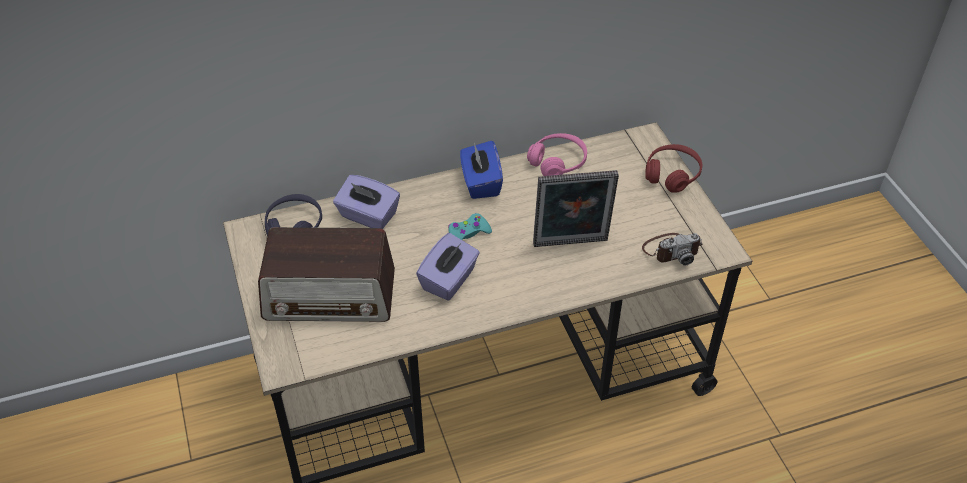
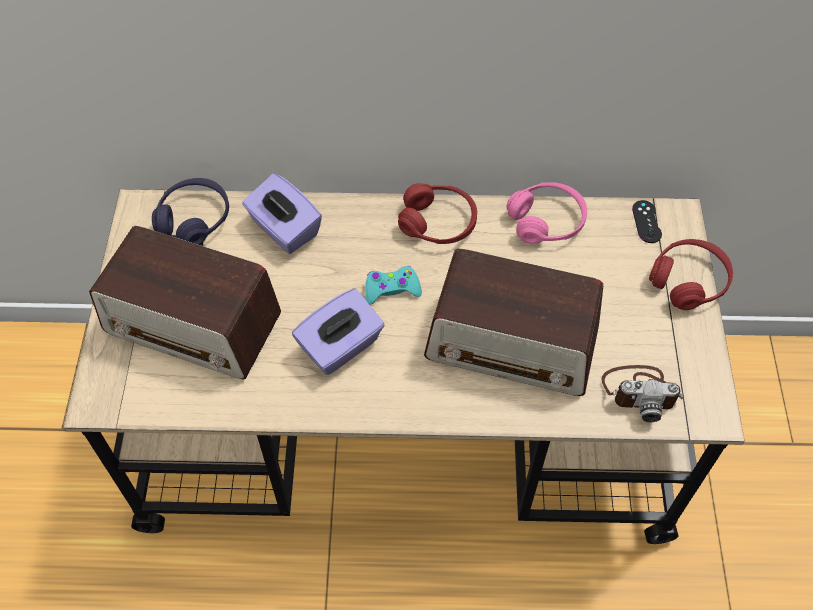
camera: 20 degrees right, 10 degrees up
blue tissue box [460,141,503,199] -> red headphones [398,183,477,244]
picture frame [533,170,619,247] -> radio [424,249,603,396]
none -> black game controller [632,200,662,243]

